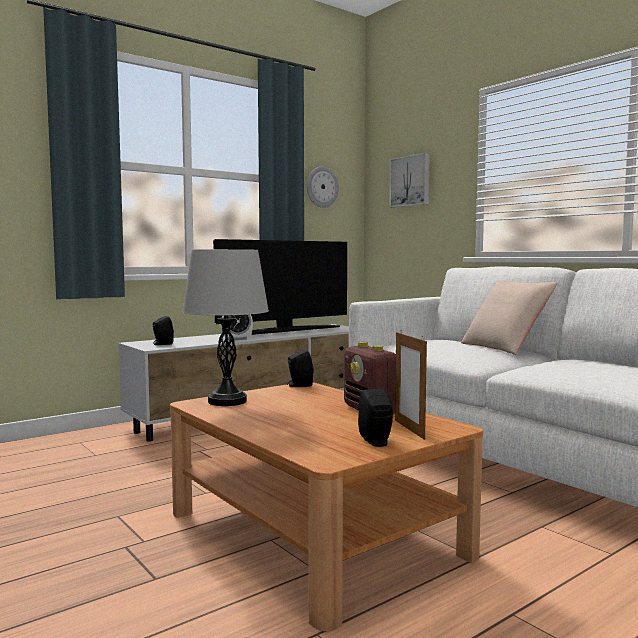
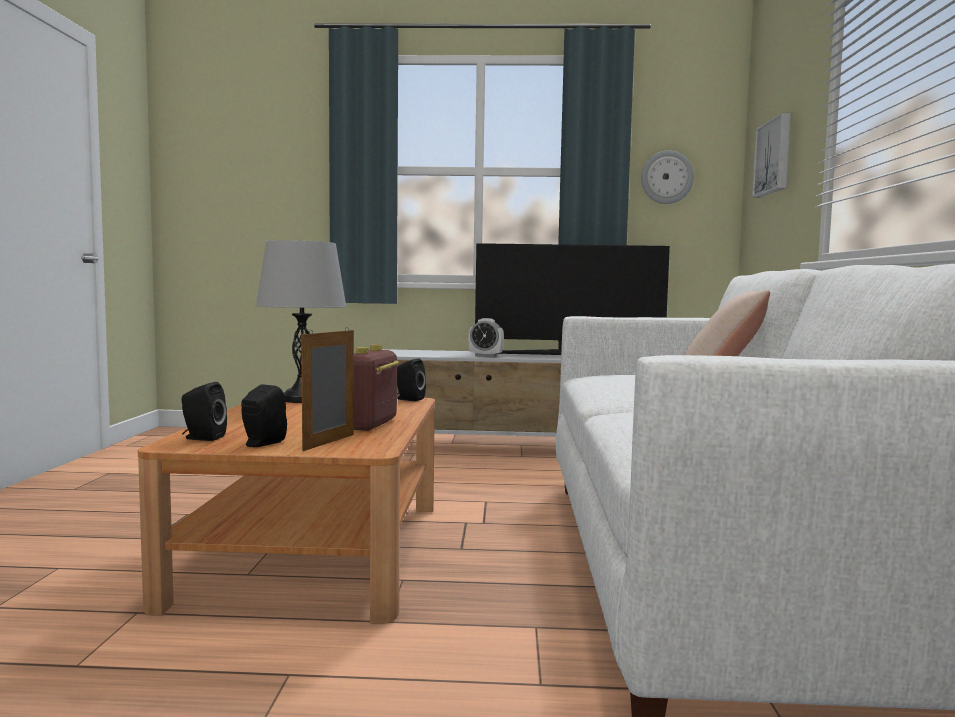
camera: 40 degrees right, 0 degrees up
black speaker [153,316,174,345] -> black speaker moved to [181,382,227,441]

